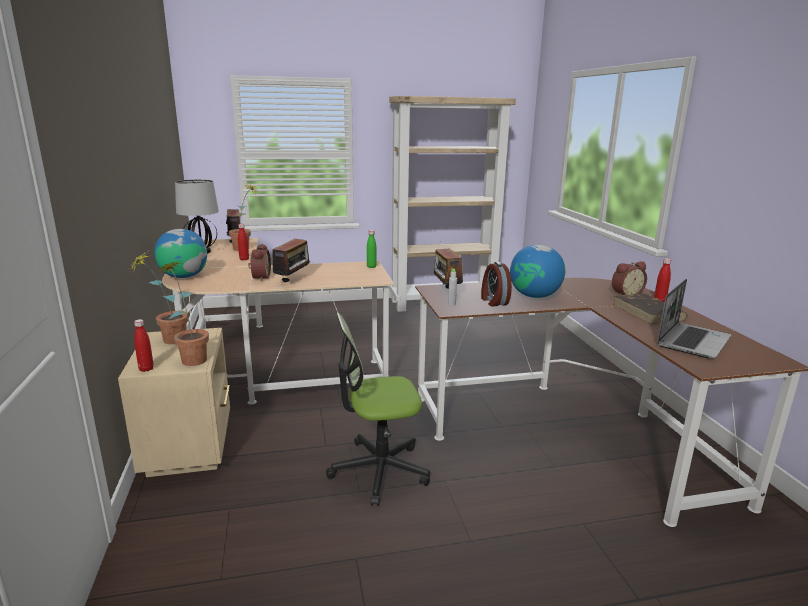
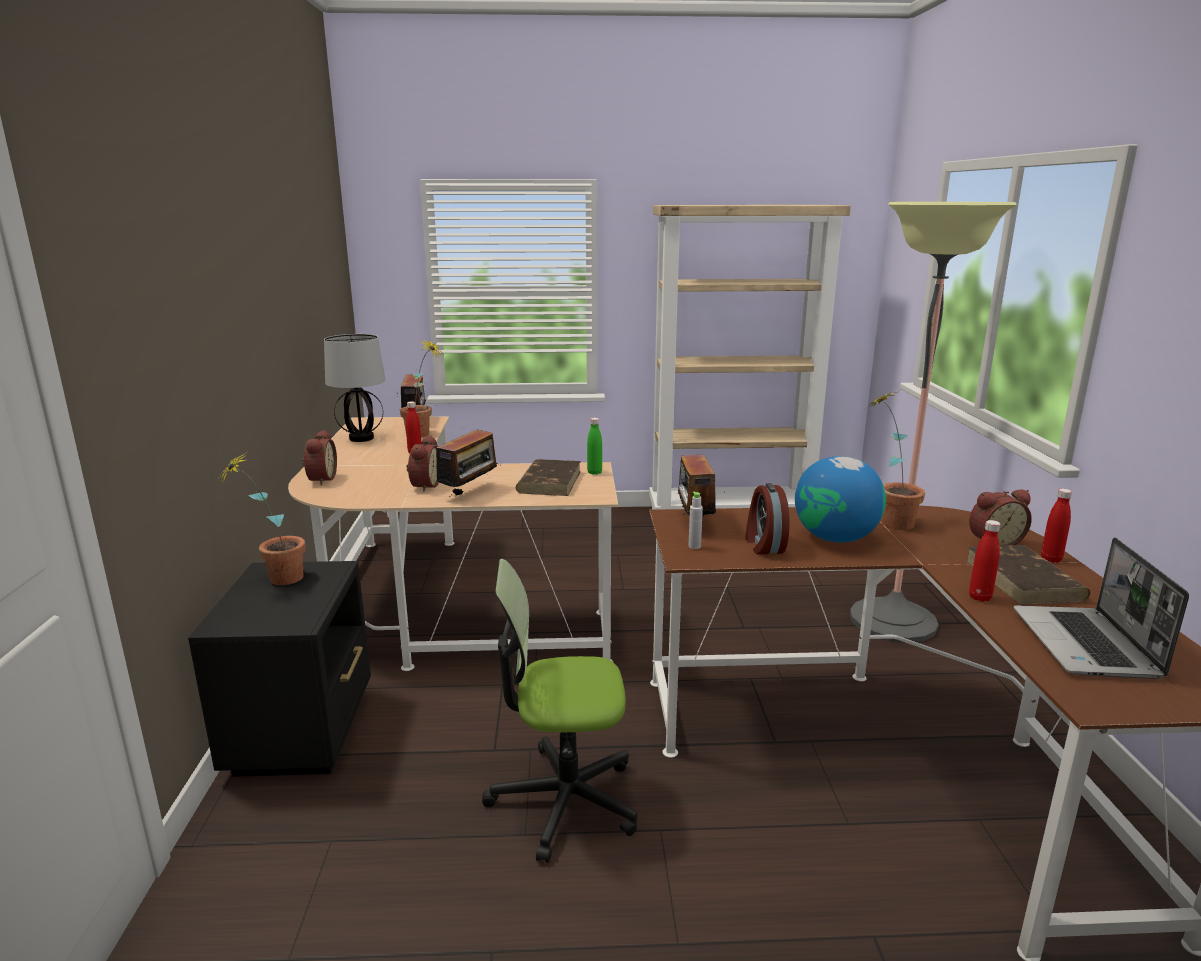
camera: 10 degrees right, 0 degrees up
beige nightstand [118,328,230,477] -> black nightstand [188,561,371,777]
red bottle [134,319,154,372] -> red bottle moved to [969,520,1000,602]
globe [154,229,207,278] -> alarm clock [302,430,337,485]
potted plant [155,260,209,366] -> potted plant moved to [867,392,925,530]
laptop [657,279,731,358] -> laptop turned 135 degrees clockwise [1013,538,1189,679]
none -> brown book [516,459,581,496]
none -> floor lamp [850,202,1017,643]

